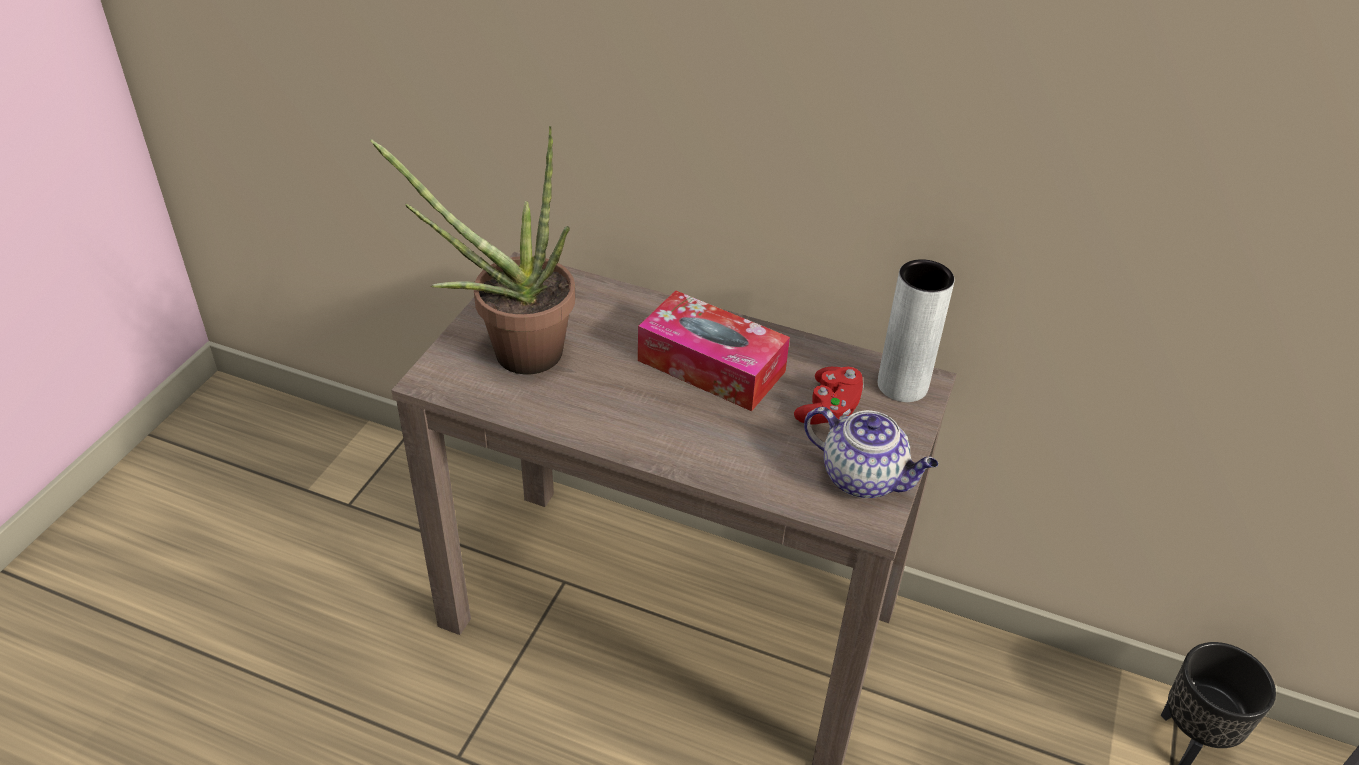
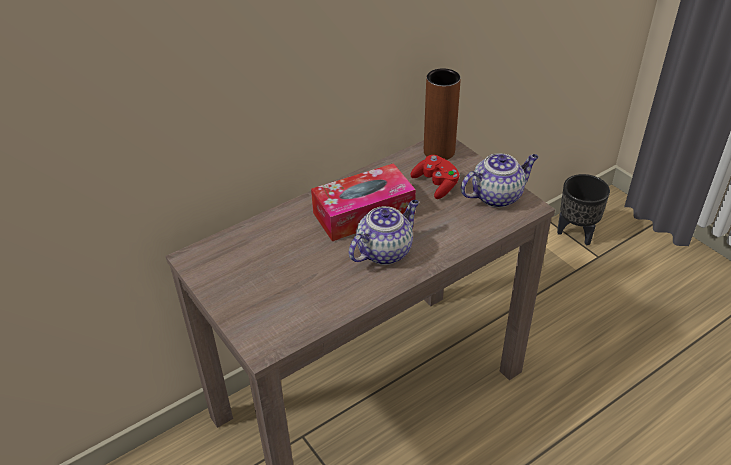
camera: 55 degrees left, 0 degrees up
potted plant [370,126,575,374] -> none
grey vase [878,259,955,402] -> brown vase [424,68,461,160]
none -> teapot [349,200,419,265]

